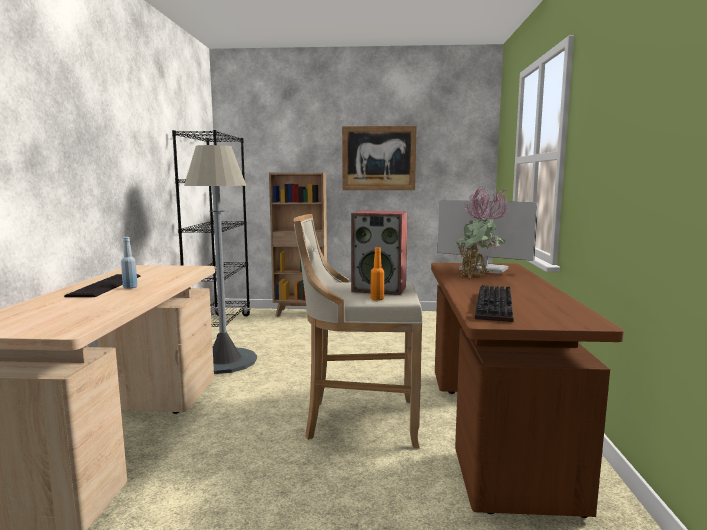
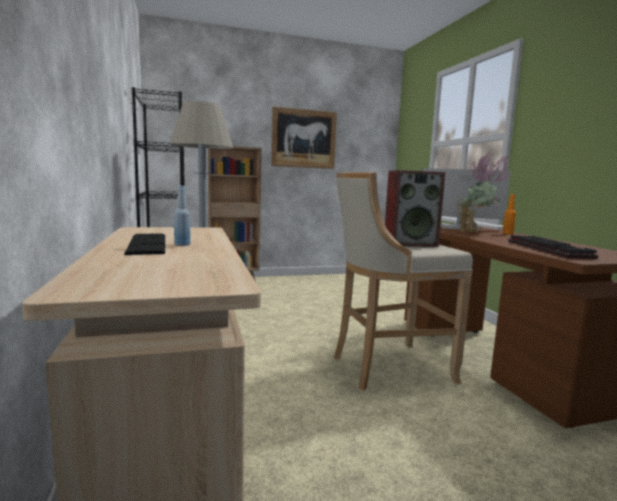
camera: 20 degrees left, 0 degrees up
orange bottle [370,247,384,301] -> orange bottle moved to [502,194,516,234]

